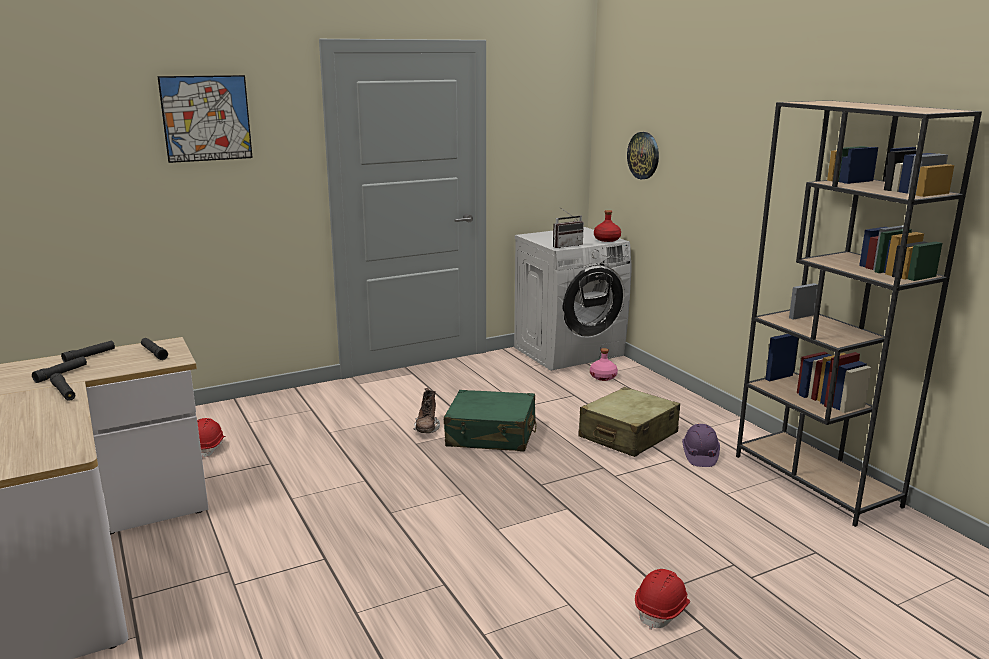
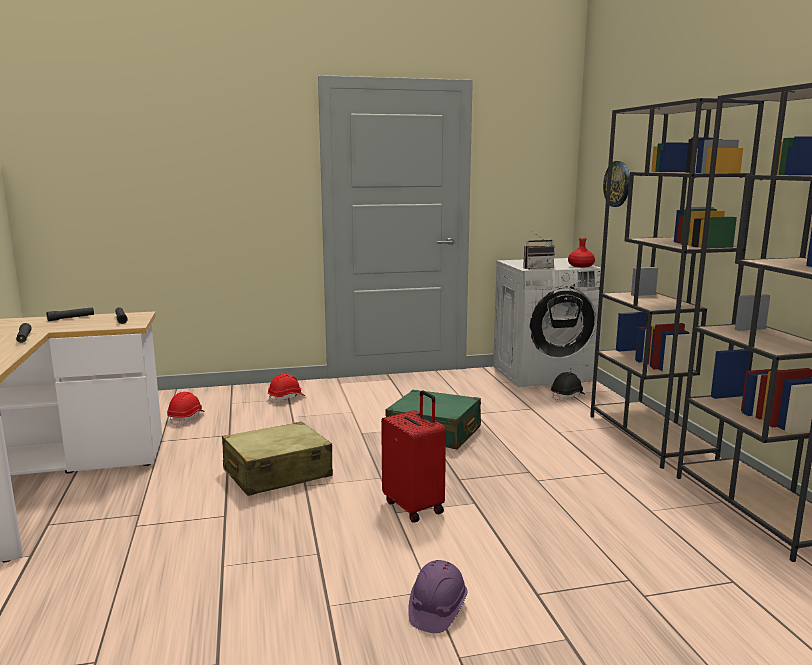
camera: 15 degrees right, 5 degrees down
black flashlight [32,356,87,383] -> none
picture [157,75,253,163] -> none
brown boot [414,388,440,433] -> none
beige suitcase [578,387,680,457] -> beige suitcase moved to [222,422,333,496]
pink bottle [590,348,618,381] -> black hard hat [551,372,585,401]
red hard hat [635,569,690,630] -> red hard hat moved to [268,374,305,403]
purple hard hat [682,424,720,467] -> purple hard hat moved to [408,560,468,633]
none -> red suitcase [381,391,446,523]
none -> bookcase [590,98,764,469]

